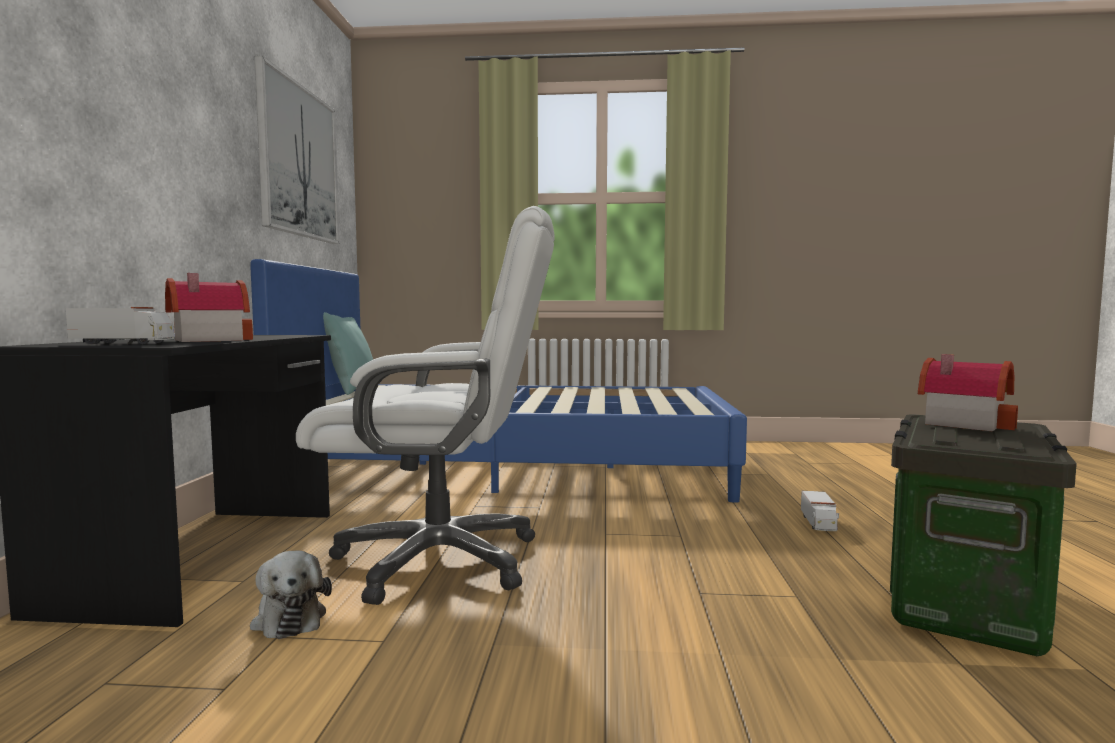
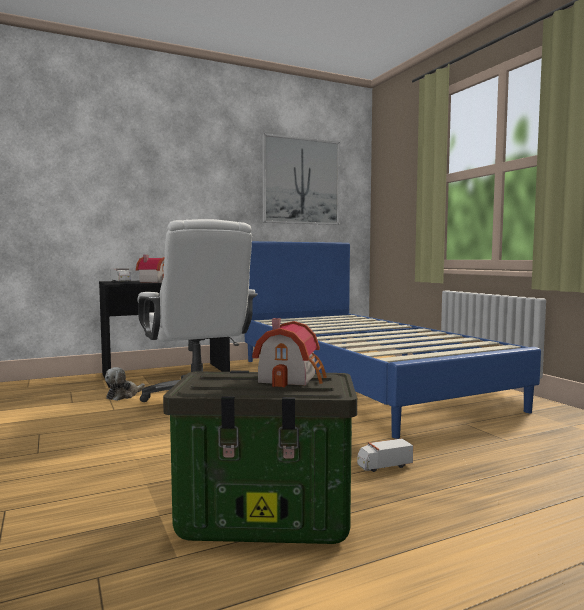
camera: 60 degrees right, 0 degrees up
turquoise pillow [323,312,373,395] -> none

